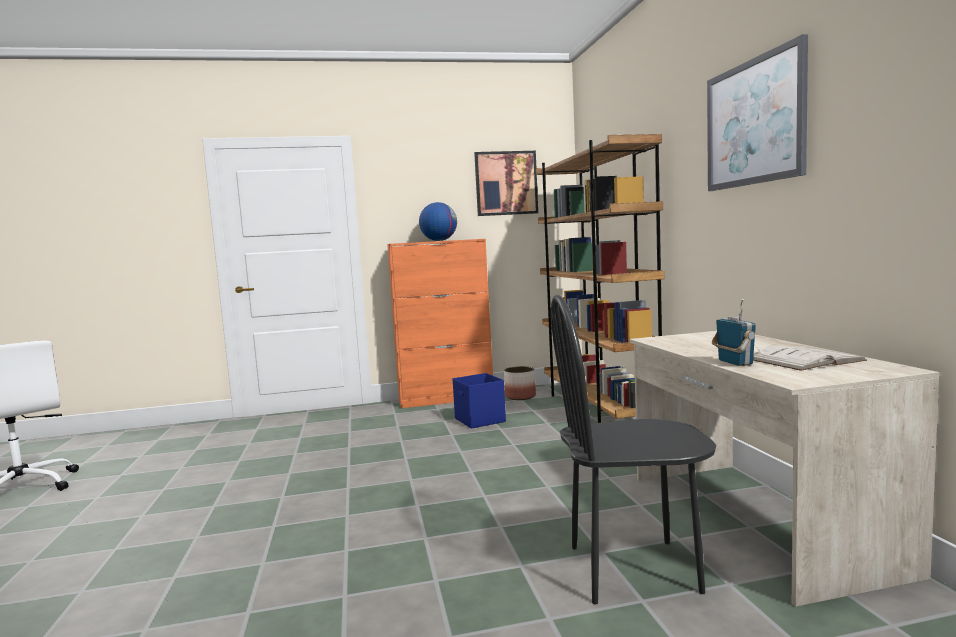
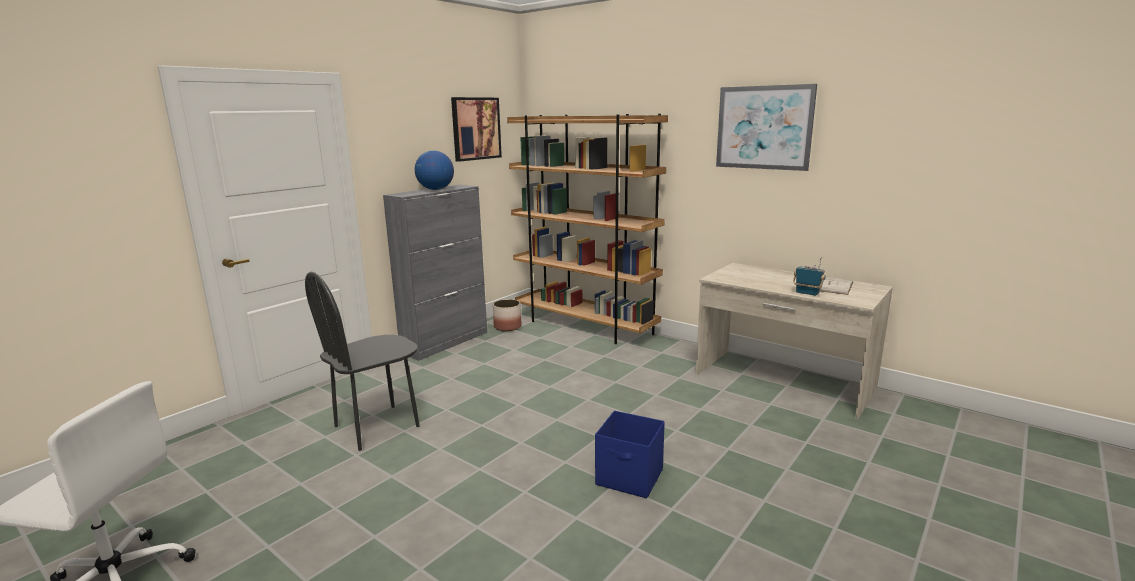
camera: 40 degrees left, 10 degrees up
orange cabinet [387,239,493,408] -> grey cabinet [383,185,487,361]
blue storage box [452,373,506,429] -> blue storage box moved to [595,410,665,498]
black chair [551,295,716,604] -> black chair moved to [305,272,419,451]

